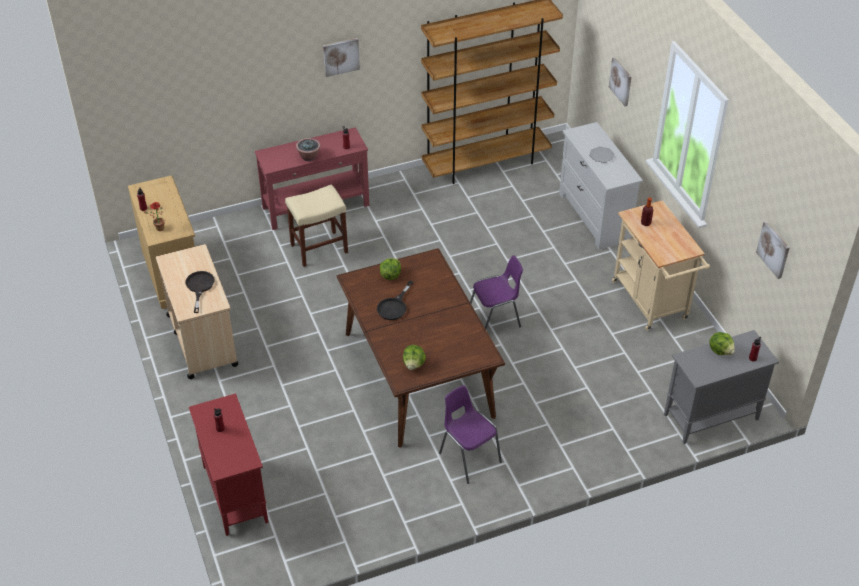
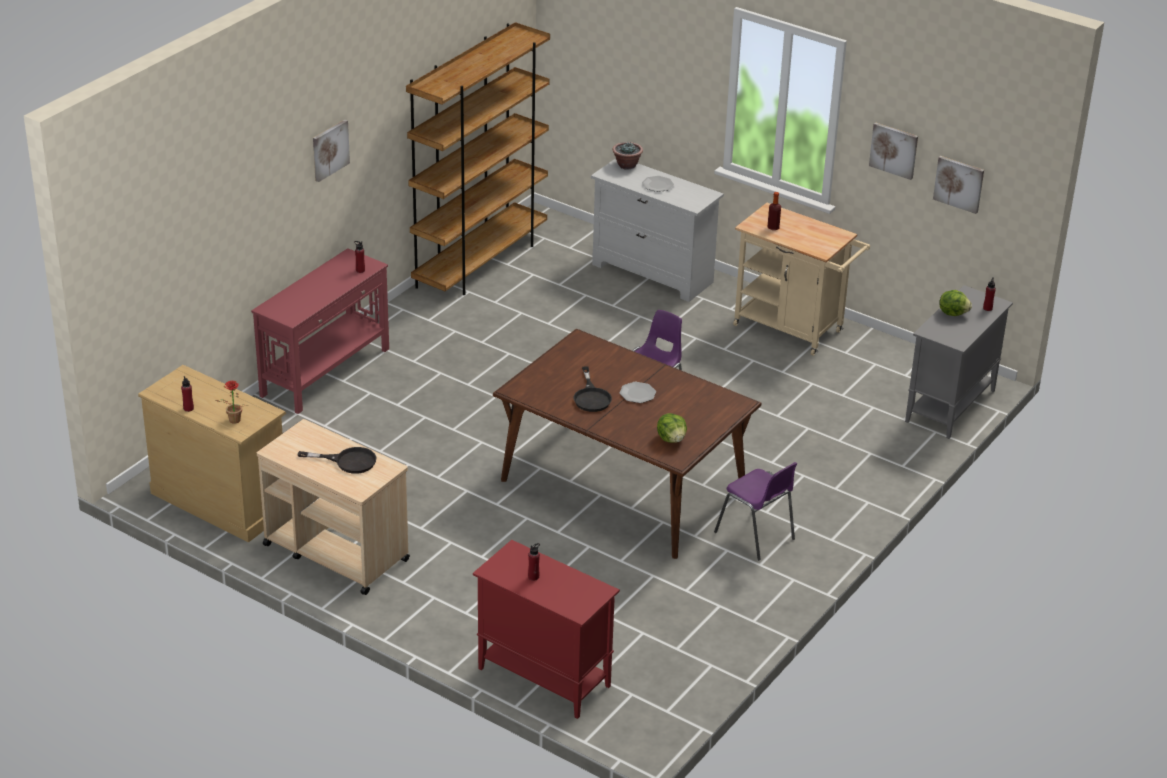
camera: 35 degrees left, 10 degrees down
black frying pan [185,271,215,313] -> black frying pan turned 135 degrees clockwise [298,447,377,474]
beige stool [285,184,348,267] -> none
potted plant [296,138,320,161] -> potted plant moved to [613,142,643,170]
lettuce [380,258,401,280] -> none
purple chair [439,385,502,484] -> purple chair turned 150 degrees counterclockwise [714,462,797,560]
picture [609,57,632,106] -> picture moved to [869,122,918,180]
none -> plate [620,382,656,403]

